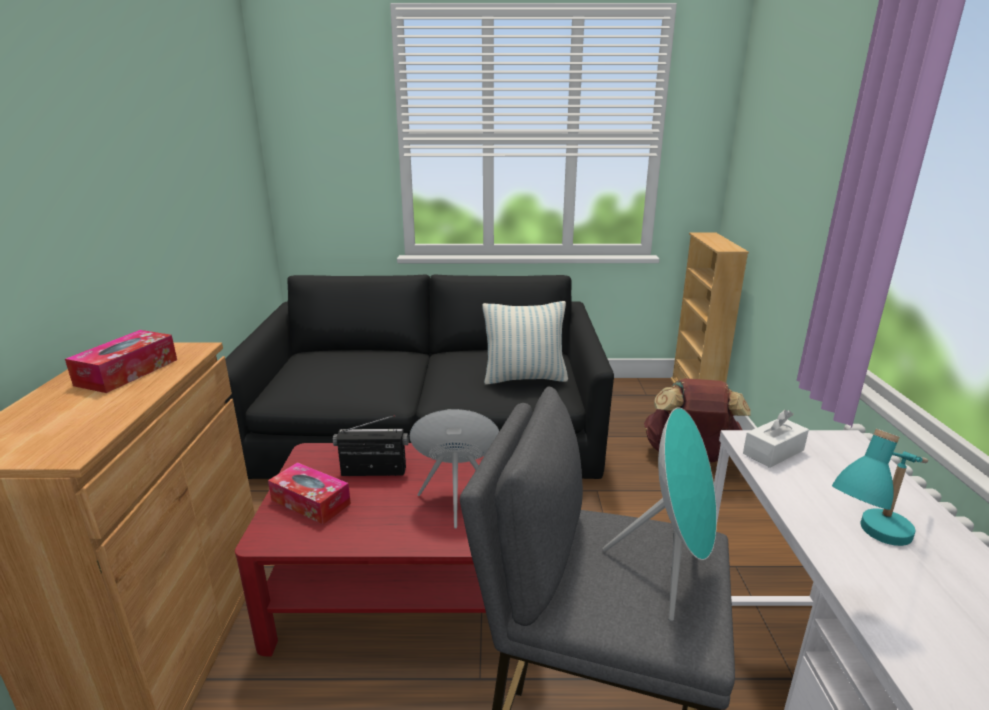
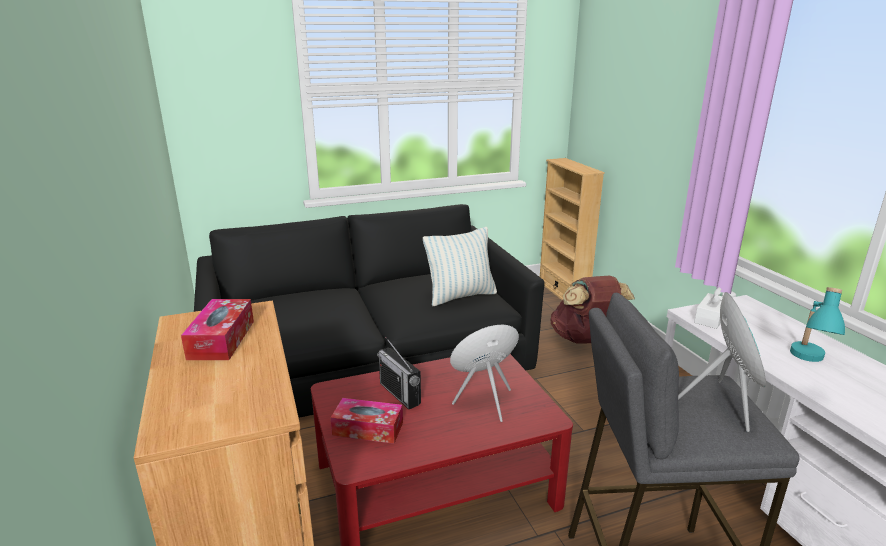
camera: 20 degrees left, 0 degrees up
radio [333,415,409,476] -> radio turned 105 degrees counterclockwise [377,337,421,409]

